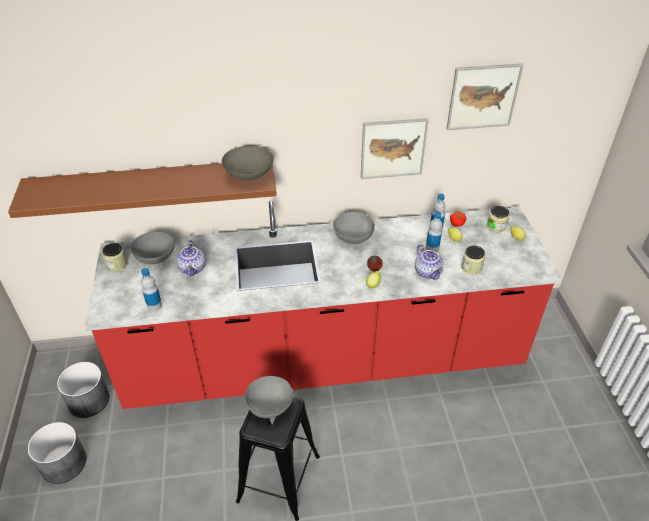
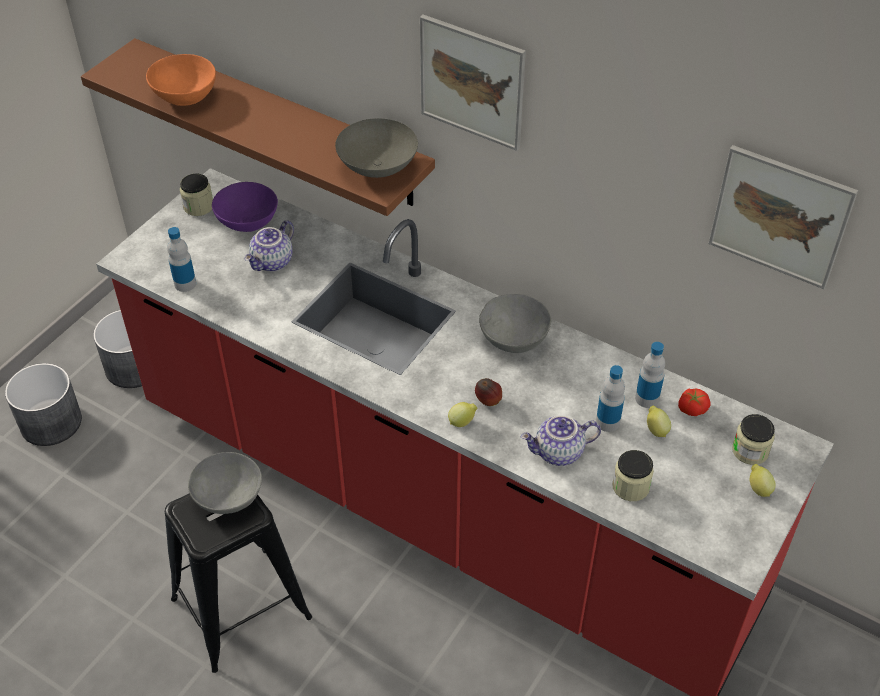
camera: 40 degrees right, 5 degrees up
grey bowl [131,232,175,264] -> purple bowl [212,182,278,232]
picture [361,118,428,179] -> picture moved to [420,15,526,151]
teapot [415,244,444,280] -> teapot turned 60 degrees clockwise [521,415,601,466]
none -> orange bowl [146,54,216,106]

